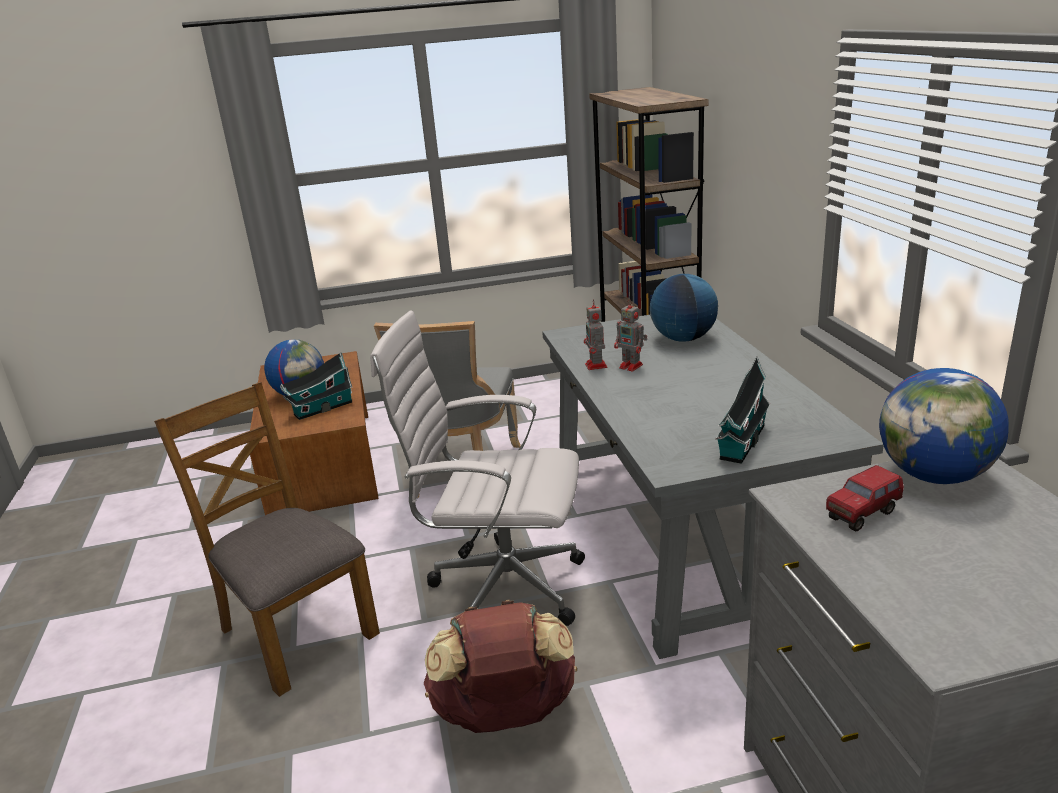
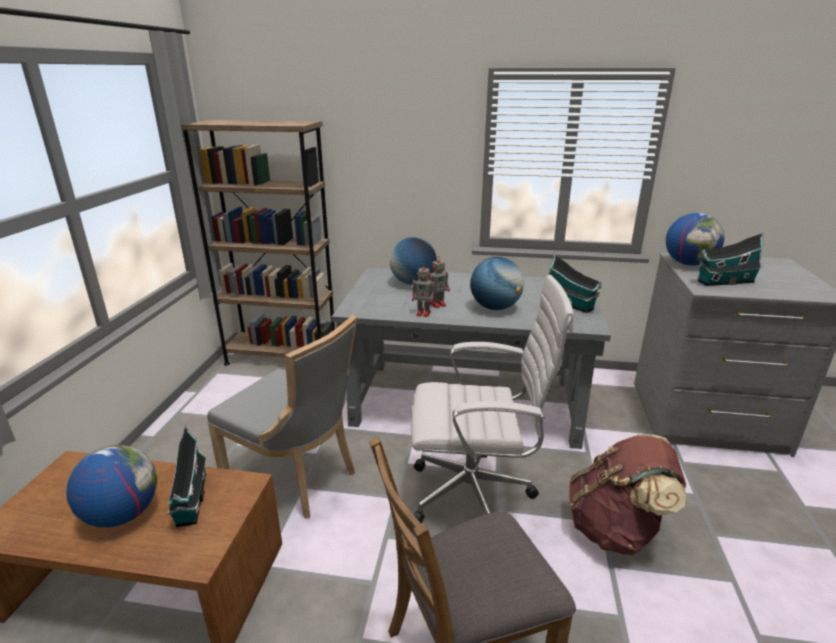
camera: 70 degrees left, 0 degrees up
white office chair [370,311,585,626] -> white office chair turned 120 degrees counterclockwise [411,275,574,523]
toy truck [826,465,904,532] -> toy house [698,232,764,286]
none -> globe [470,257,524,310]

